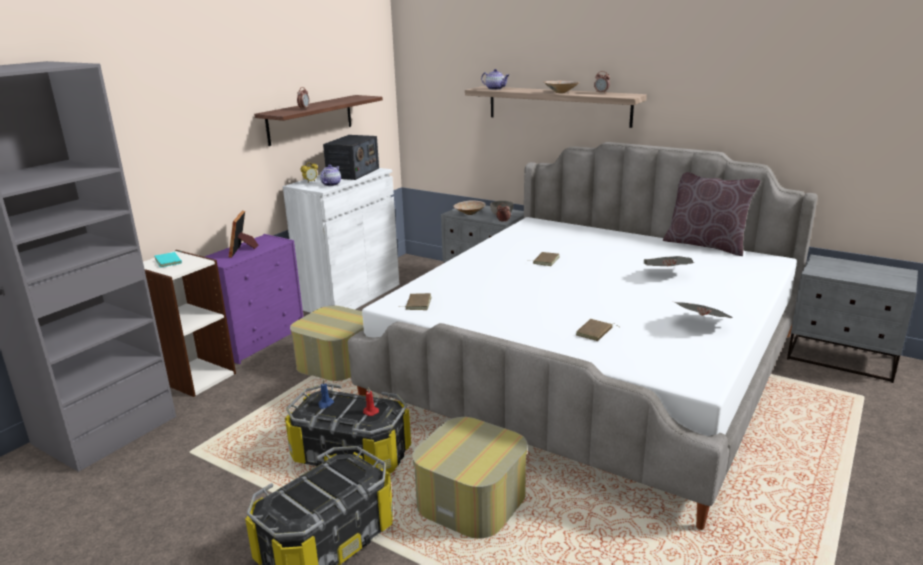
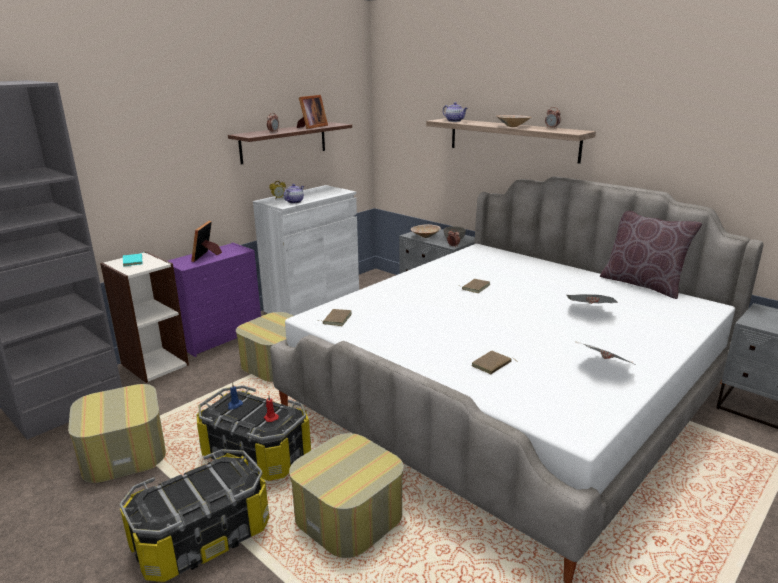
camera: 10 degrees right, 0 degrees up
radio [323,135,379,180] -> none
none -> ottoman [68,384,166,483]
none -> picture frame [297,95,328,129]

